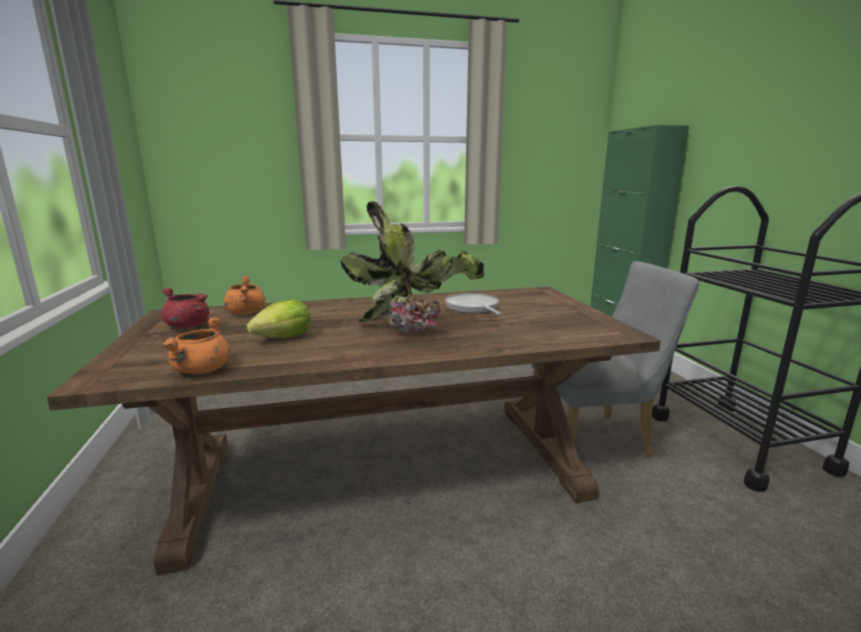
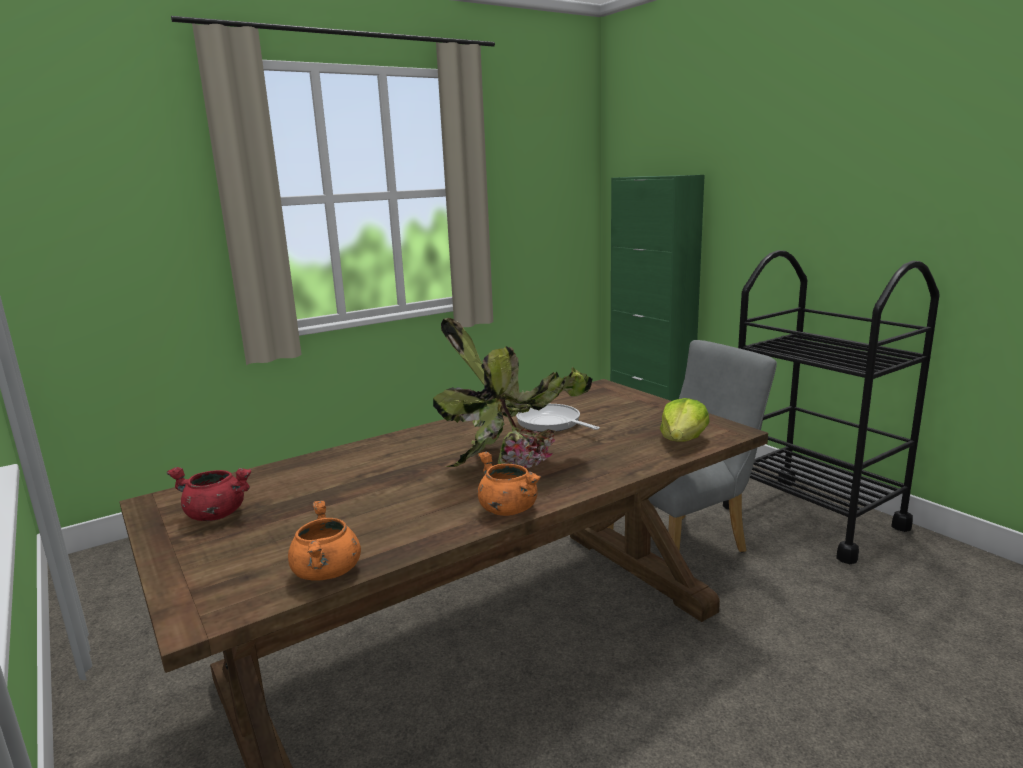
camera: 20 degrees left, 0 degrees up
orange cooking pot [224,276,266,314] -> orange cooking pot moved to [478,452,541,516]
lettuce [246,299,311,338] -> lettuce moved to [660,398,709,442]

